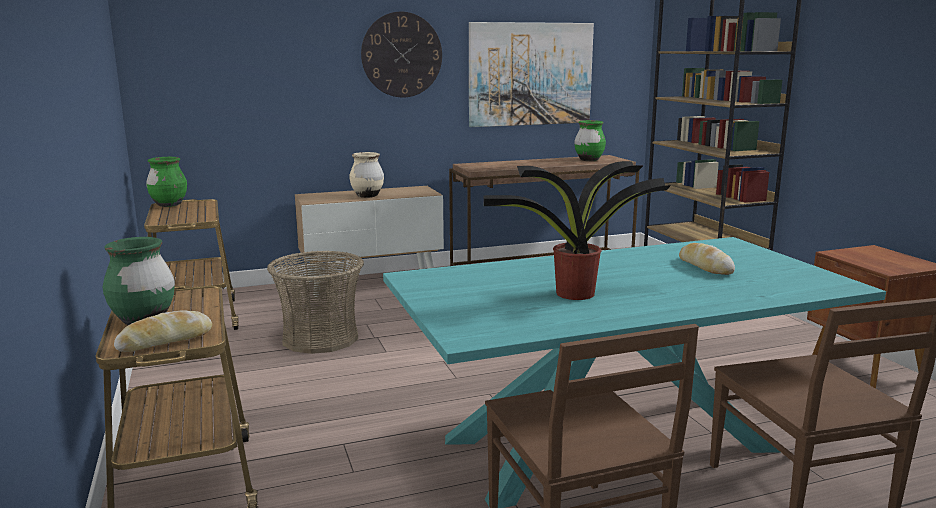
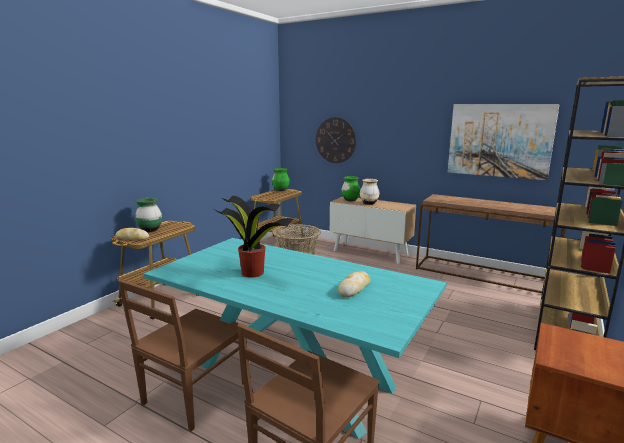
camera: 50 degrees right, 0 degrees up
wall clock [361,12,442,98] -> wall clock moved to [316,117,356,163]
green vase [574,120,606,161] -> green vase moved to [341,176,360,201]

